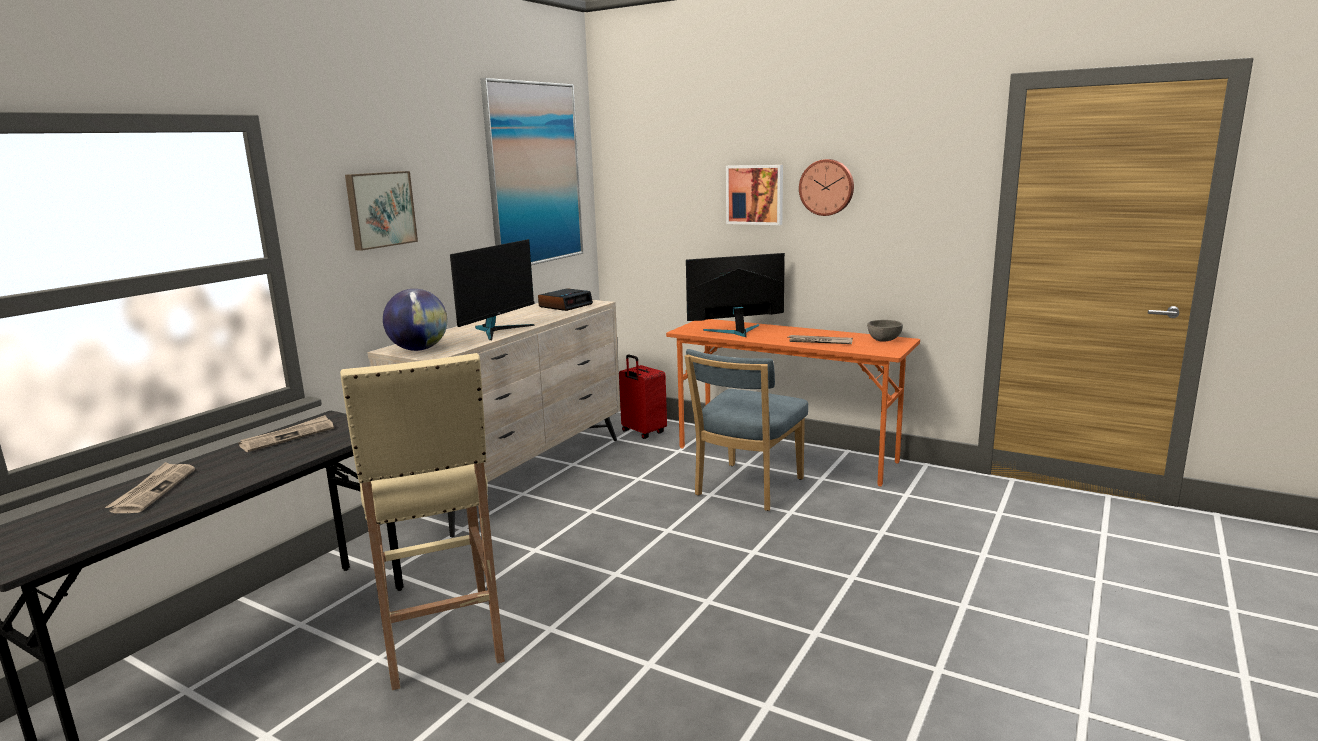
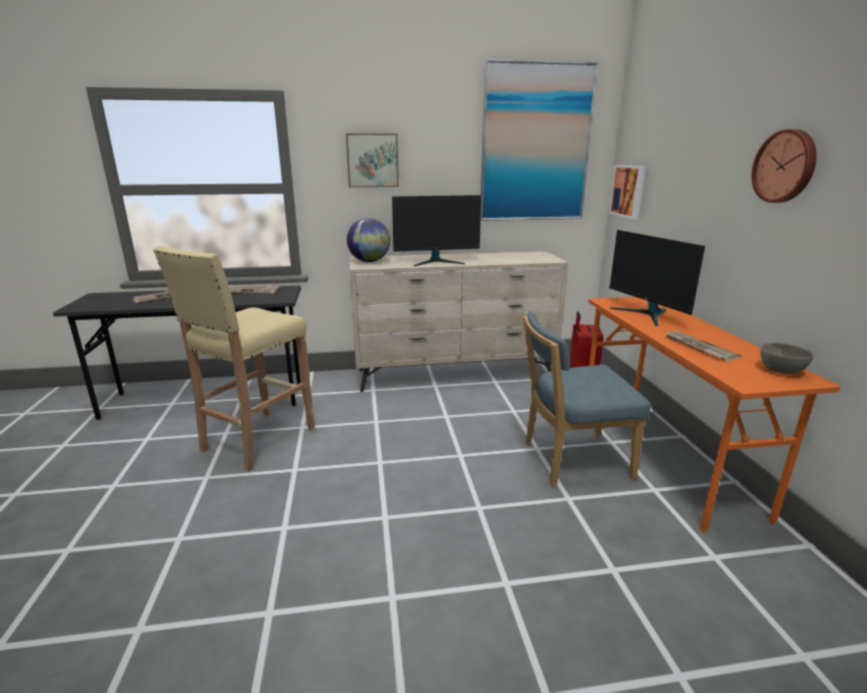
camera: 50 degrees right, 5 degrees up
alarm clock [538,288,593,311] -> none
monitor [686,253,785,337] -> monitor turned 150 degrees counterclockwise [609,230,705,326]
picture [726,165,783,225] -> picture moved to [609,165,646,219]

